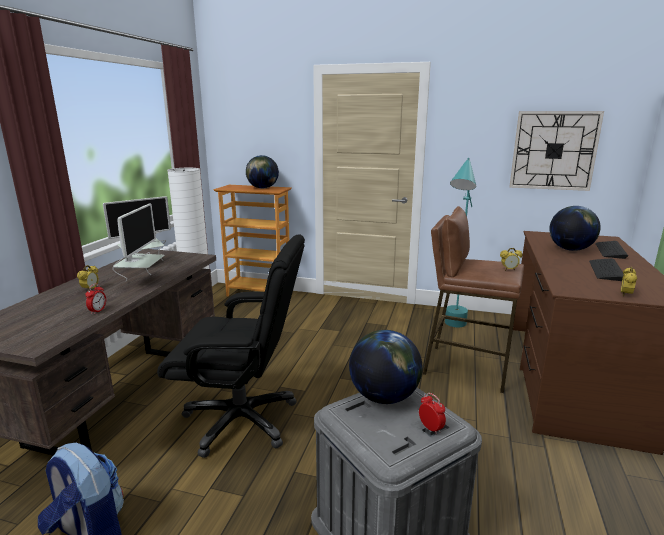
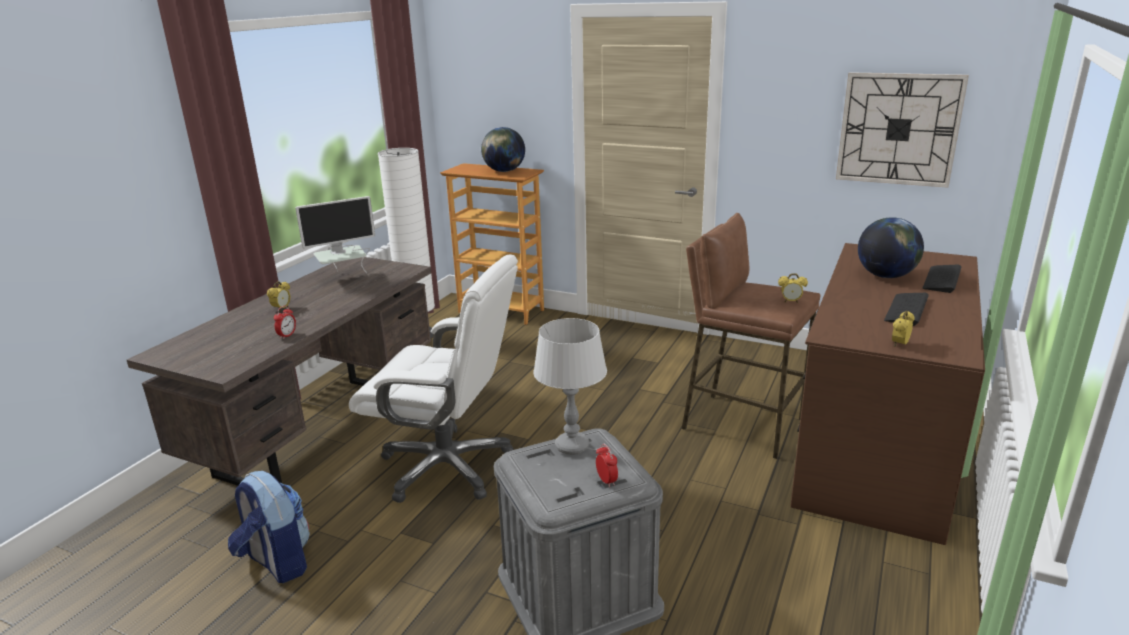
camera: 10 degrees right, 5 degrees up
monitor [113,203,165,281] -> none
black office chair [157,234,305,458] -> white office chair [349,254,518,503]
globe [349,330,423,404] -> grey table lamp [533,318,607,455]
turquoise floor lamp [445,158,476,328] -> none

